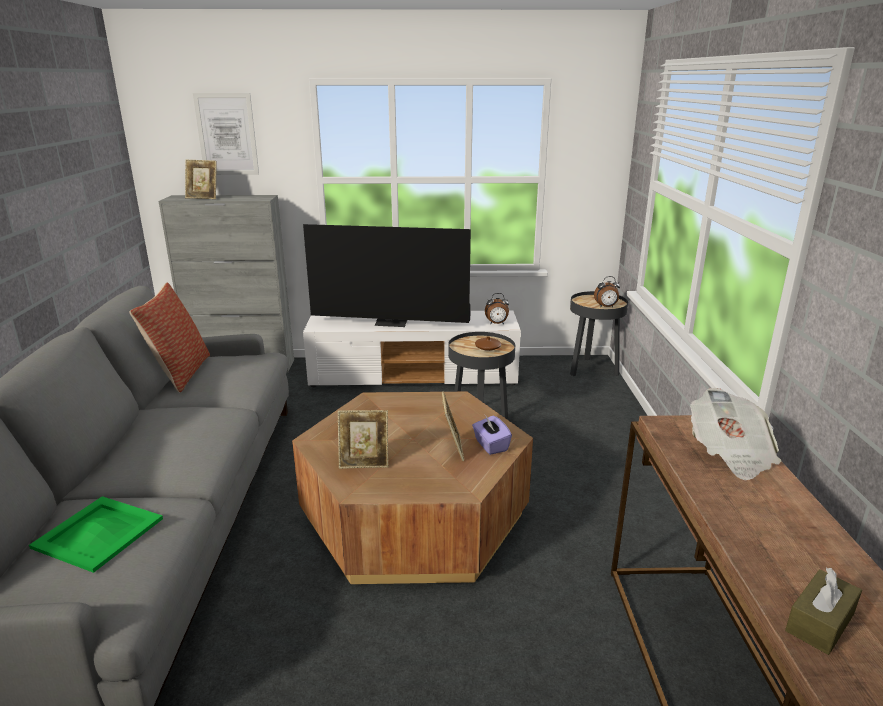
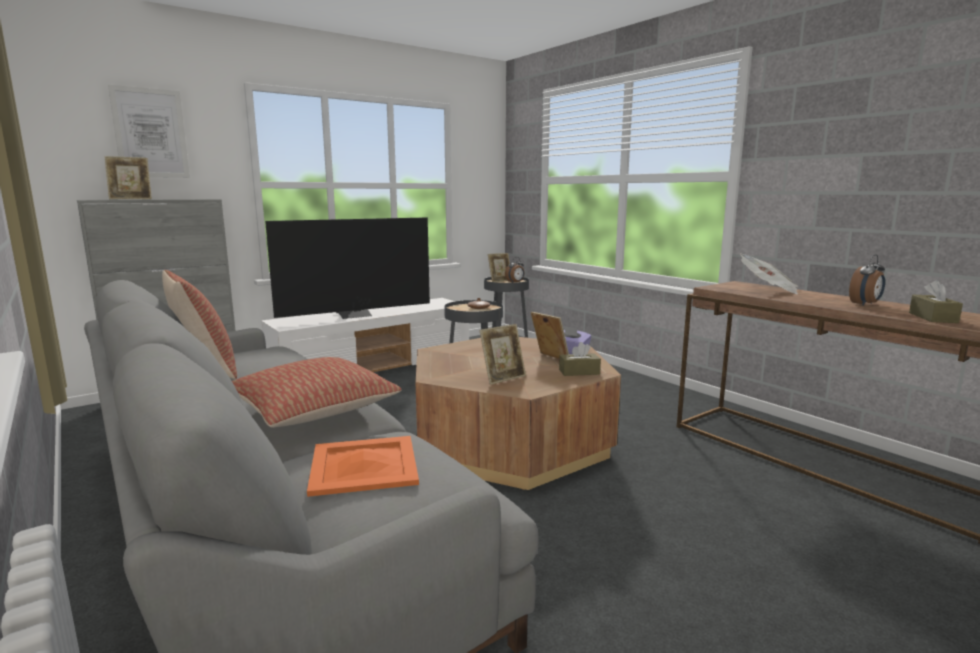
camera: 35 degrees left, 10 degrees down
green tray [29,496,163,573] -> orange tray [307,436,419,497]
alarm clock [485,293,509,324] -> alarm clock moved to [849,255,885,306]
none -> pillow [232,357,401,428]
none -> picture frame [488,253,510,282]
none -> brown tissue box [559,342,601,376]

